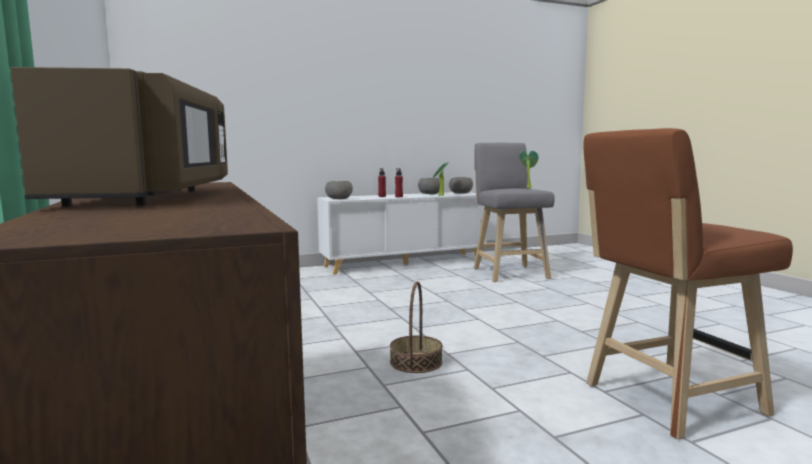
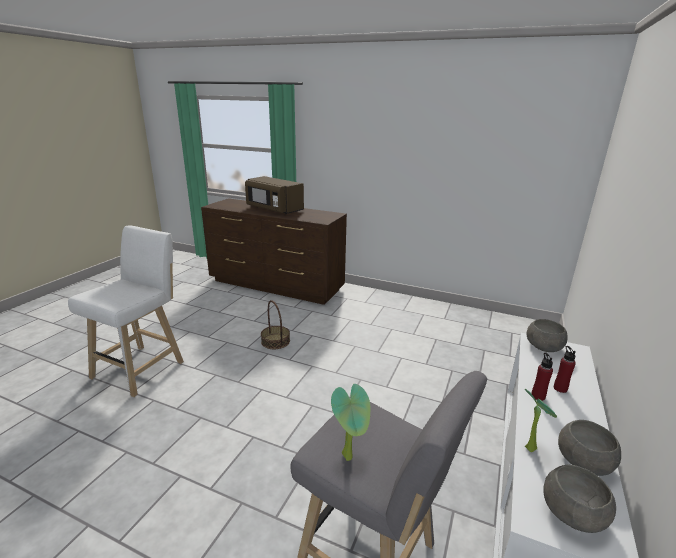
camera: 135 degrees right, 15 degrees up
brown stool [583,128,793,439] -> white stool [68,225,184,397]

